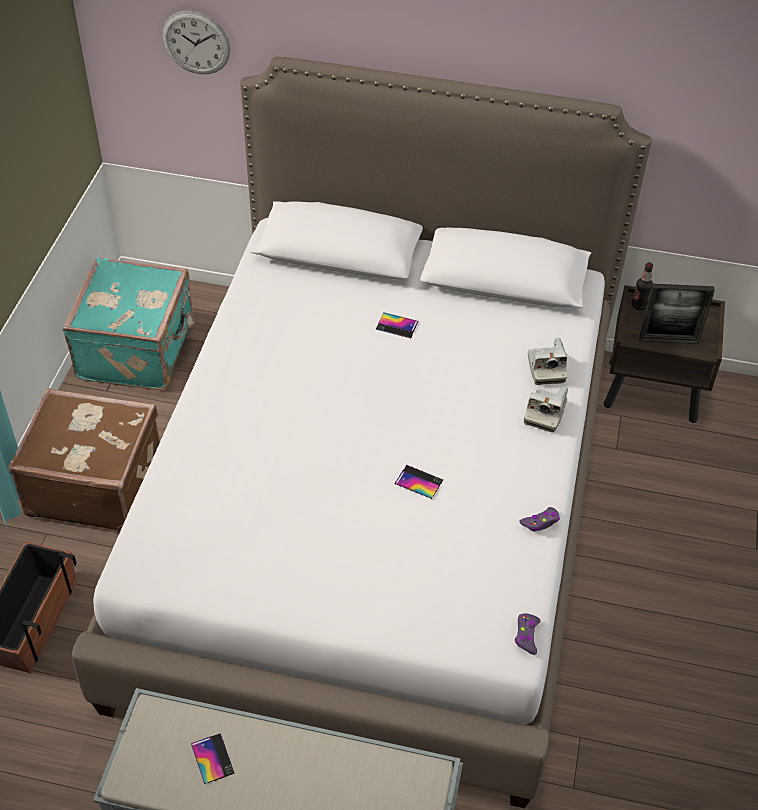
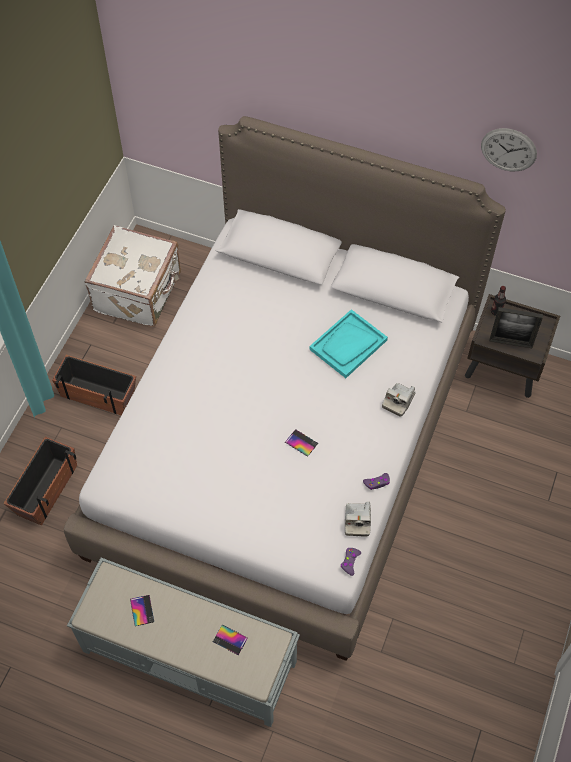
camera: 10 degrees right, 10 degrees up
brown suitcase [9,388,160,531] -> planter [52,355,136,415]
turquoise suitcase [62,257,196,390] -> white suitcase [84,225,181,327]
wall clock [162,11,231,74] -> wall clock moved to [481,128,537,171]
phone [376,313,418,338] -> phone moved to [213,625,248,655]
camera [528,338,567,385] -> camera moved to [345,501,371,537]
none -> turquoise tray [309,309,388,378]

